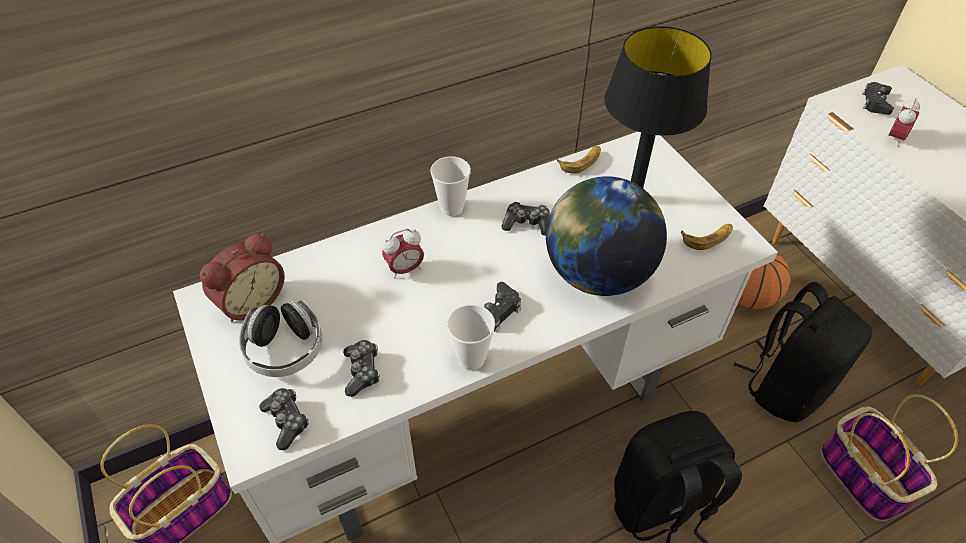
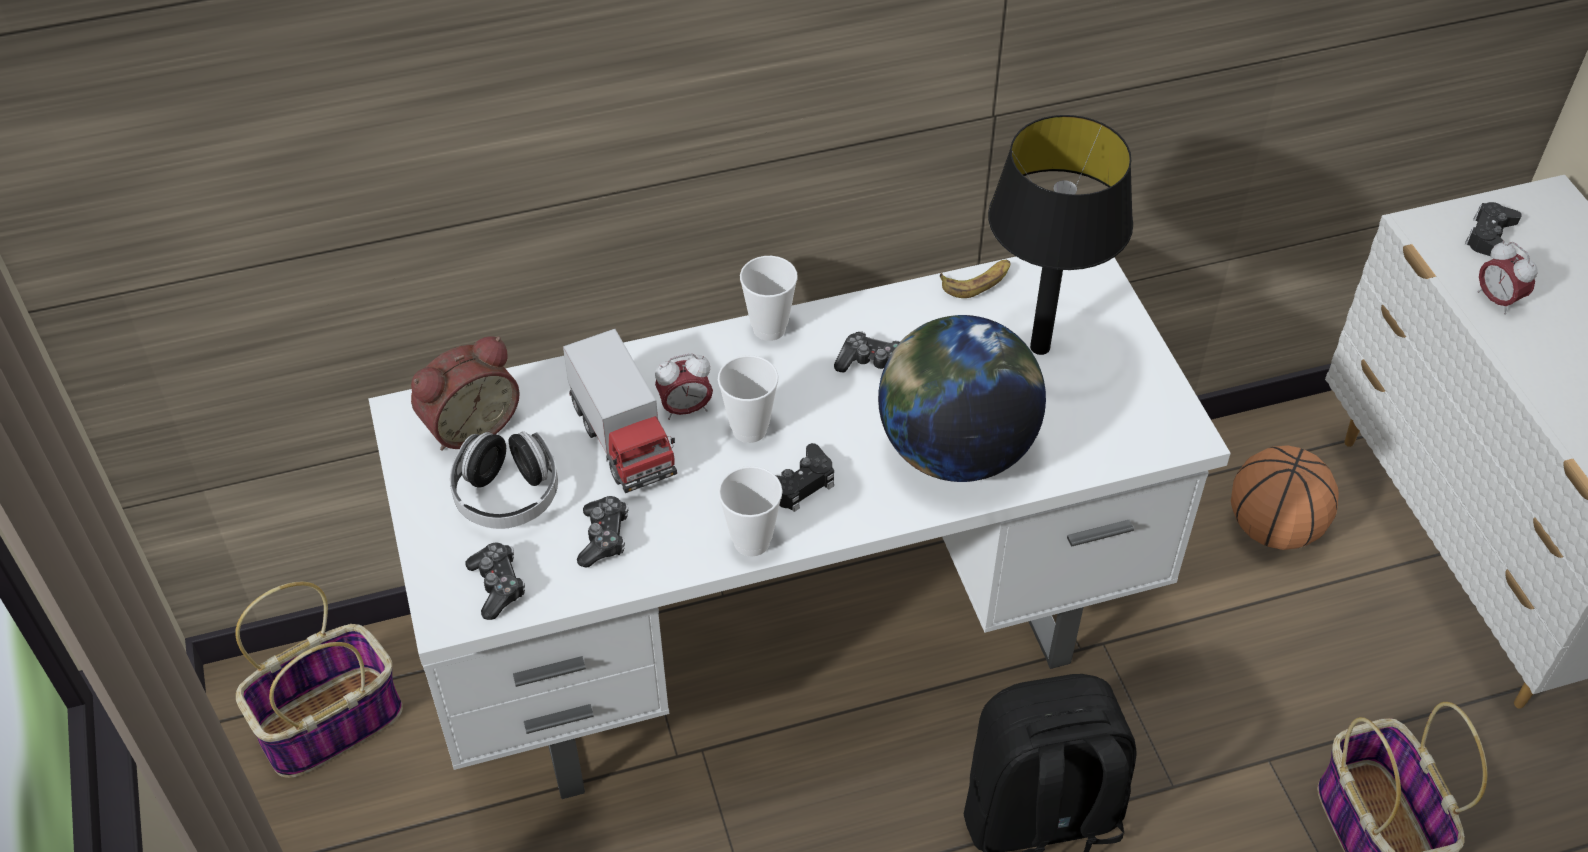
camera: 10 degrees right, 0 degrees up
banana [681,224,733,250] -> none
black backpack [733,282,872,422] -> none
alarm clock [888,98,920,147] -> alarm clock turned 105 degrees clockwise [1477,241,1538,315]
none -> toy truck [563,329,677,493]
none -> cup [718,355,778,443]

